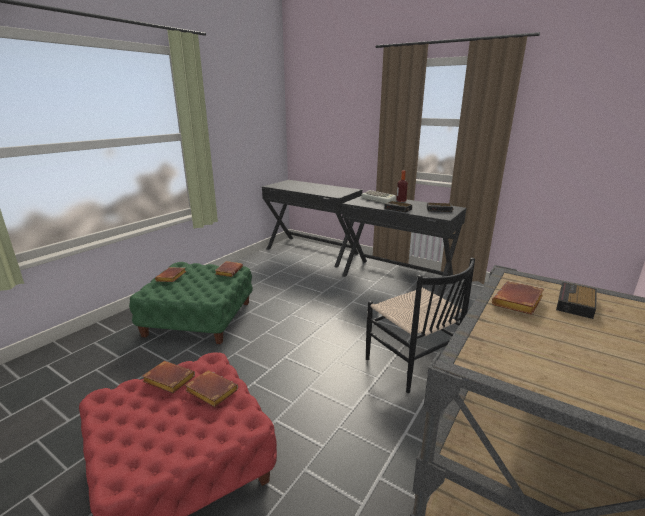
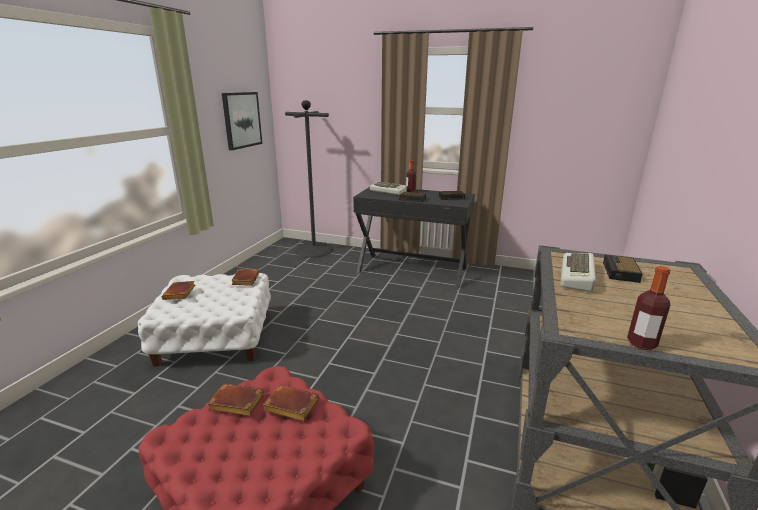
camera: 15 degrees left, 0 degrees up
green ottoman [129,262,253,344] -> white ottoman [138,273,271,367]
black desk [262,180,362,268] -> black clothes rack [285,100,333,258]
black chair [366,258,475,393] -> none
brown book [492,281,544,315] -> keyboard [560,253,596,292]
none -> picture [222,92,262,150]
none -> bottle [627,266,670,350]

